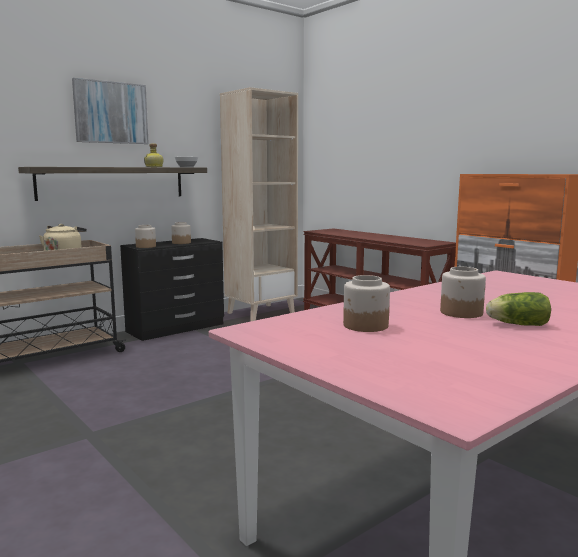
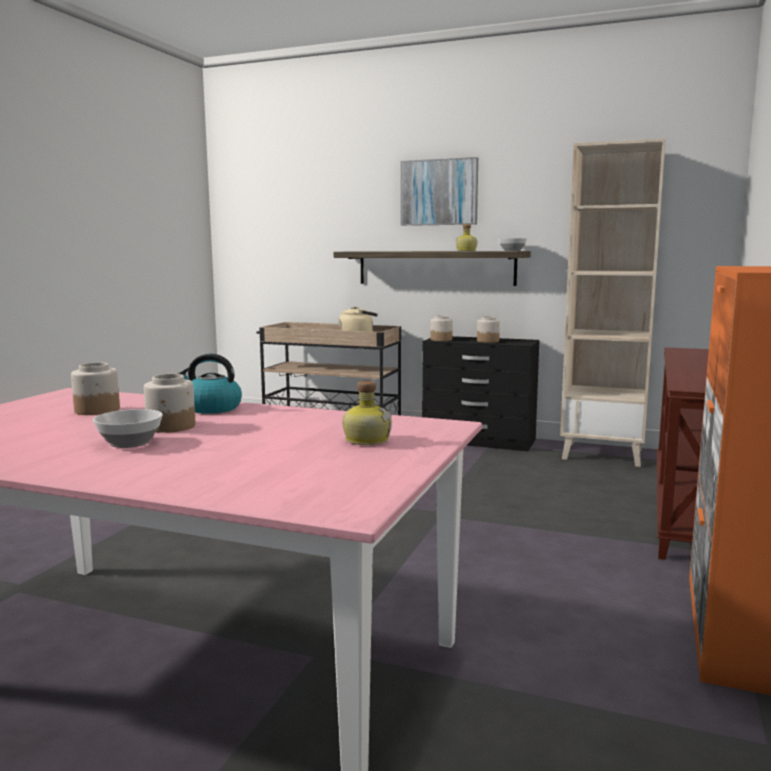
camera: 60 degrees right, 0 degrees up
lettuce [486,292,551,326] -> bowl [93,409,163,448]
none -> kettle [178,354,242,414]
none -> bottle [342,381,392,445]

